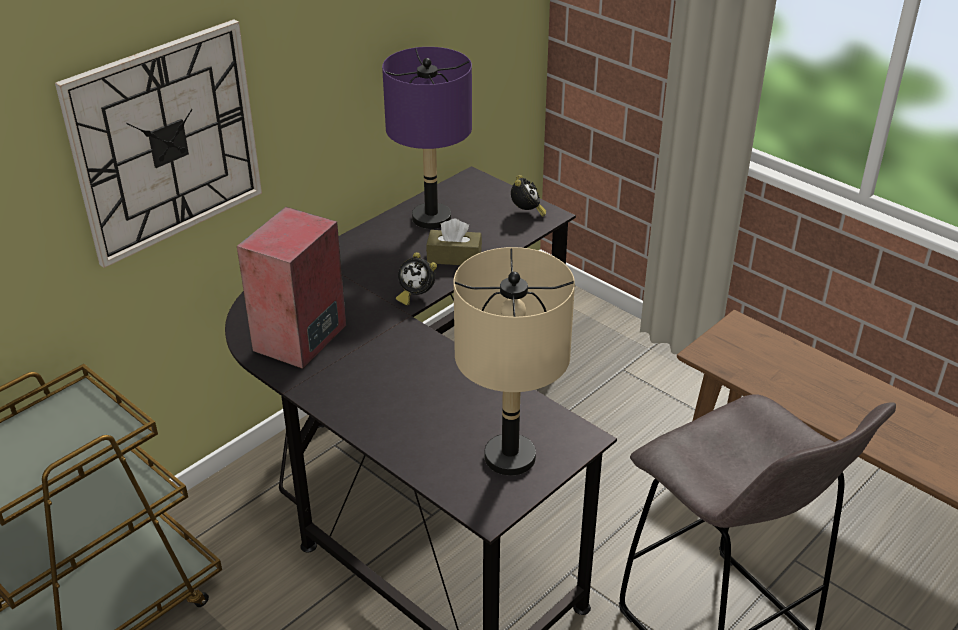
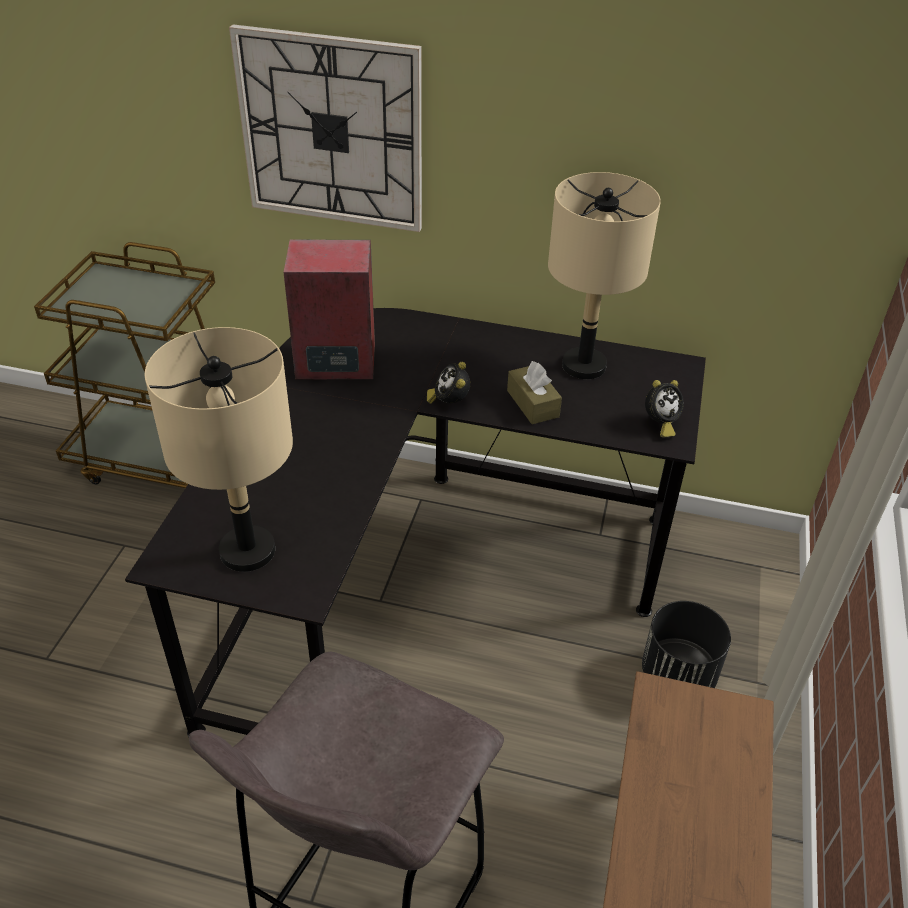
camera: 60 degrees right, 5 degrees up
purple table lamp [382,47,472,229] -> beige table lamp [548,172,661,379]
none -> black planter [642,601,731,688]

